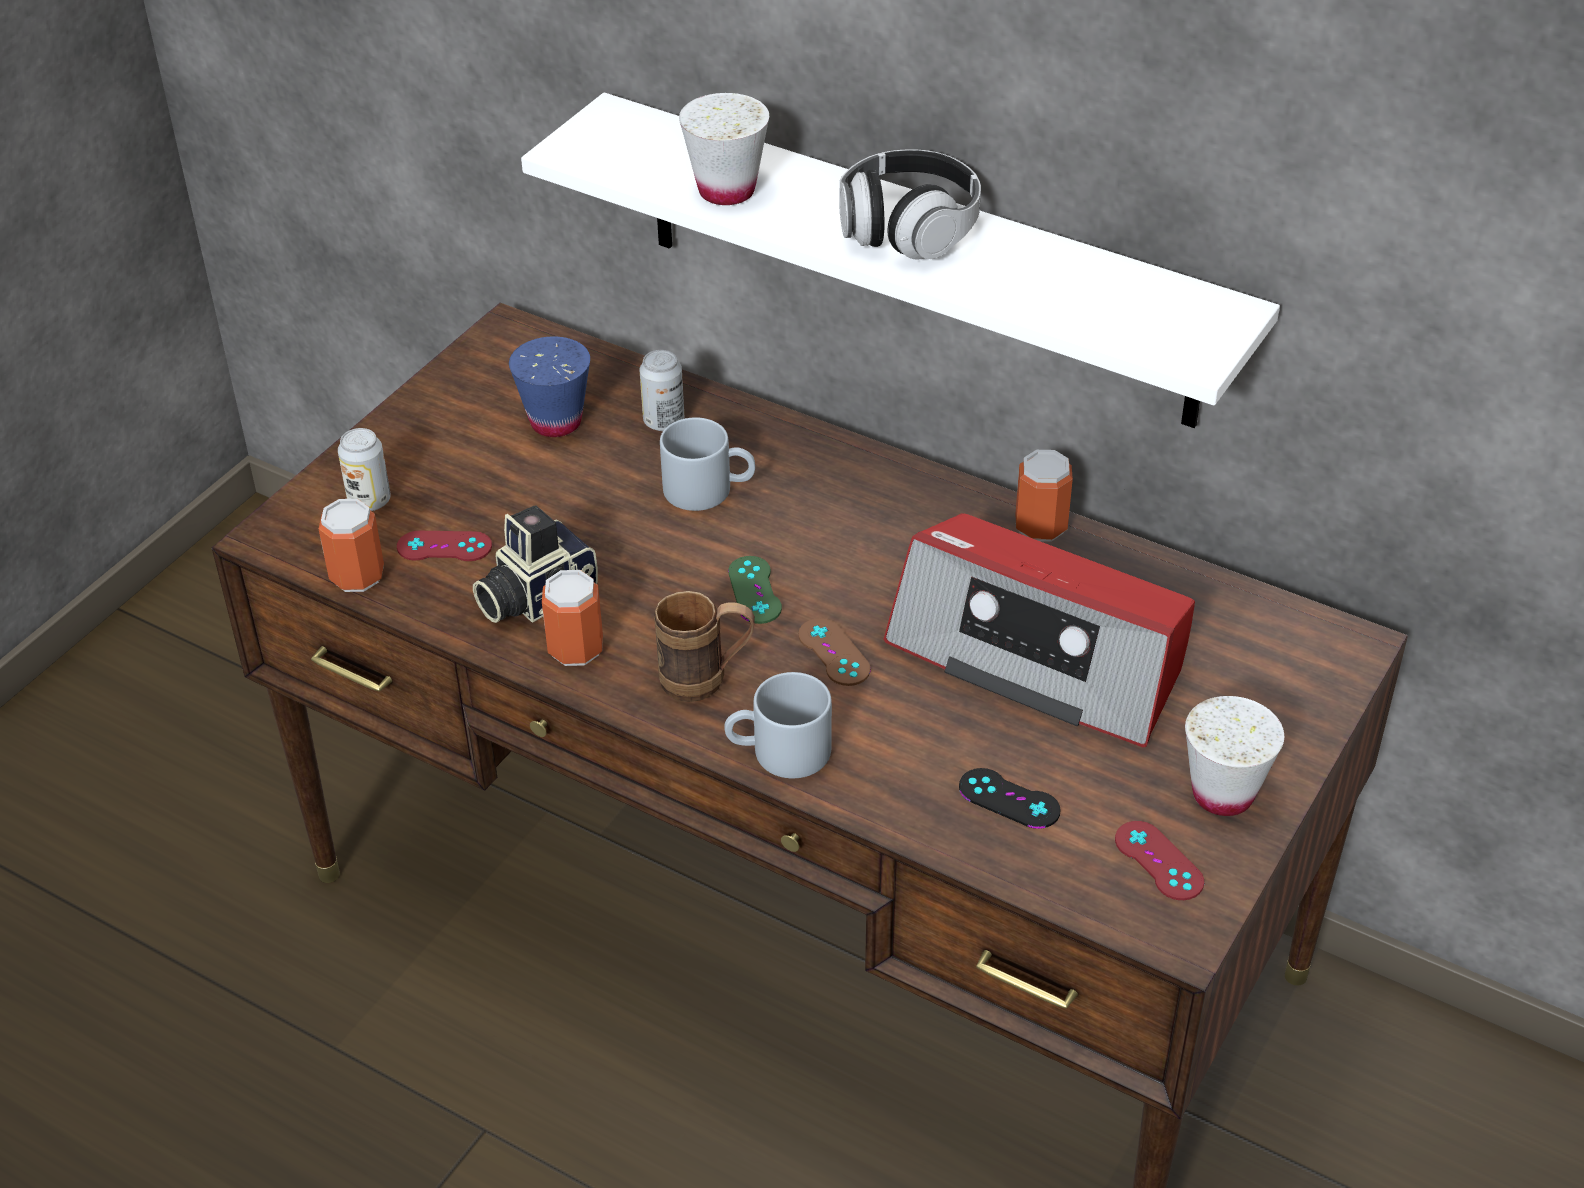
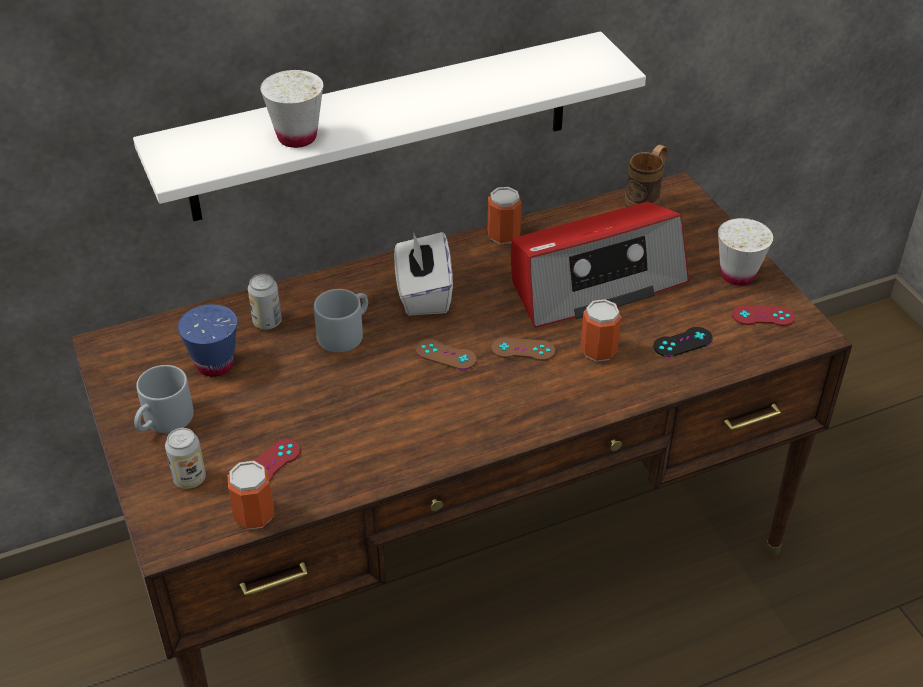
camera: 55 degrees left, 0 degrees up
camera [473,506,598,623] -> none
can [542,570,603,666] -> can moved to [581,299,621,362]
brown mug [654,591,755,702] -> brown mug moved to [625,145,668,207]
grey mug [724,672,832,778] -> grey mug moved to [134,365,194,433]
green game controller [728,556,782,624] -> brown game controller [416,339,477,370]
headphones [839,149,981,260] -> none
none -> white tissue box [394,232,453,316]

